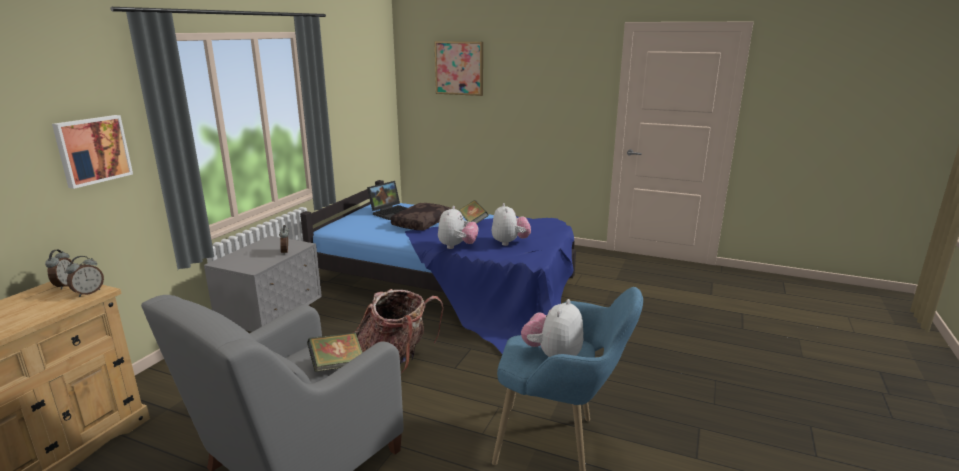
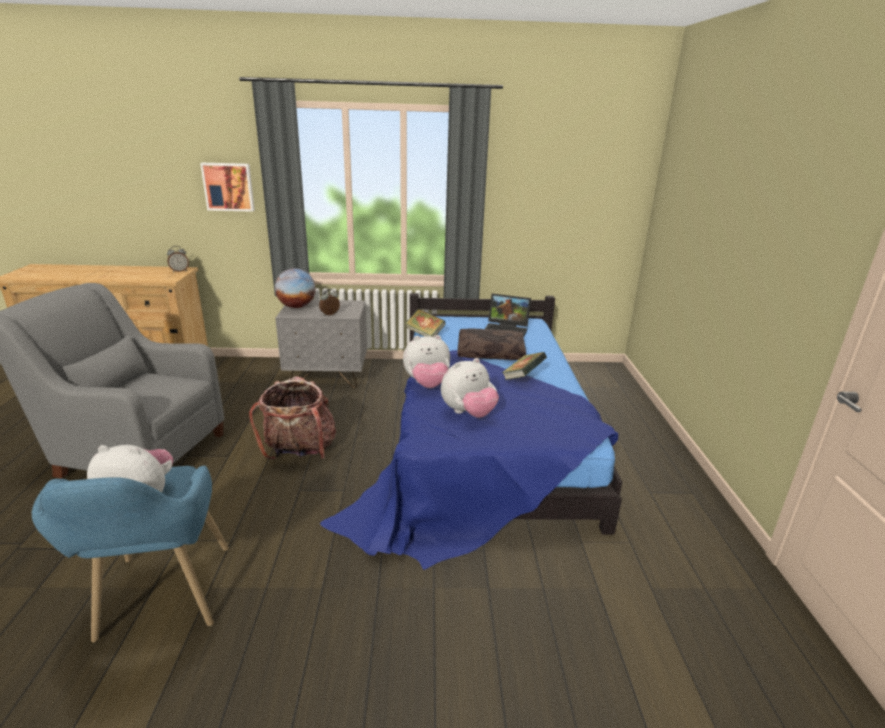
camera: 65 degrees right, 5 degrees up
alarm clock [66,256,104,297] -> none
book [307,332,363,372] -> book moved to [405,309,446,337]
picture [434,41,483,96] -> none
none -> globe [275,268,316,308]

